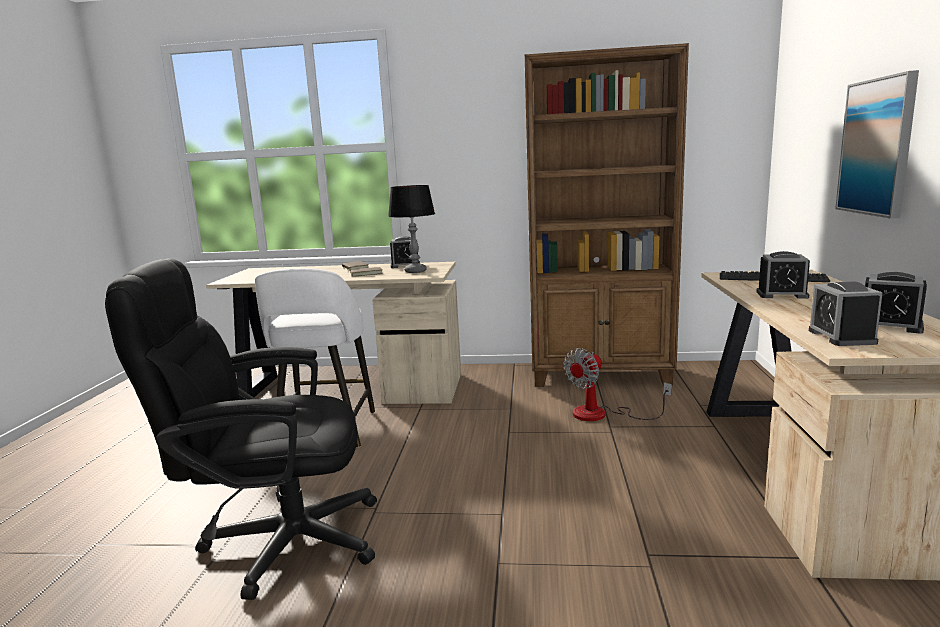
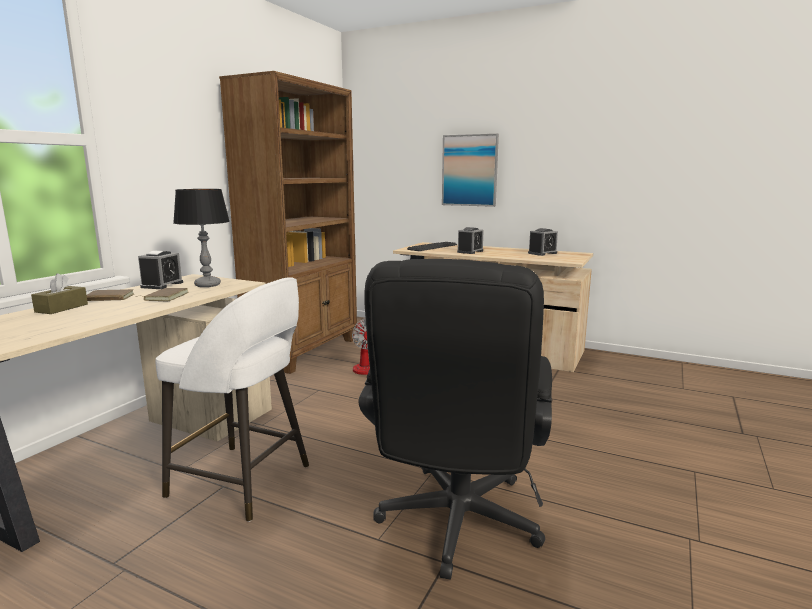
camera: 70 degrees left, 0 degrees up
alarm clock [809,282,883,346] -> none
none -> brown tissue box [31,273,88,314]

